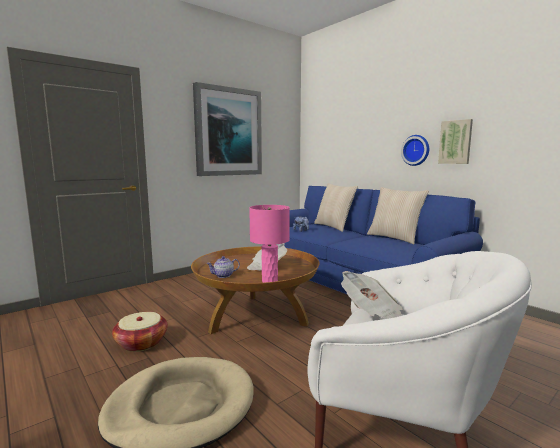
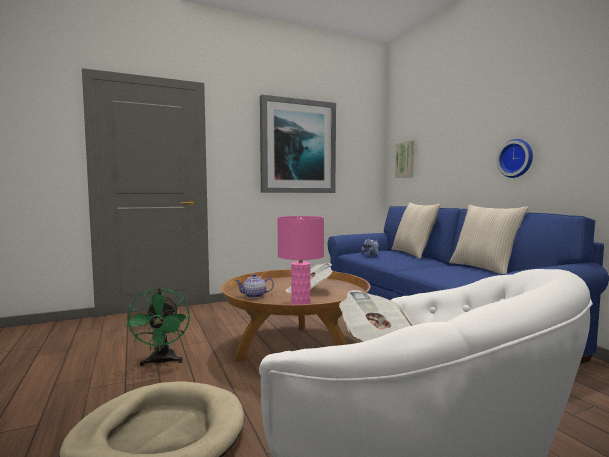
camera: 15 degrees right, 5 degrees down
basket [112,312,168,352] -> green fan [125,288,190,366]
picture [438,119,473,164] -> picture moved to [395,141,414,178]

